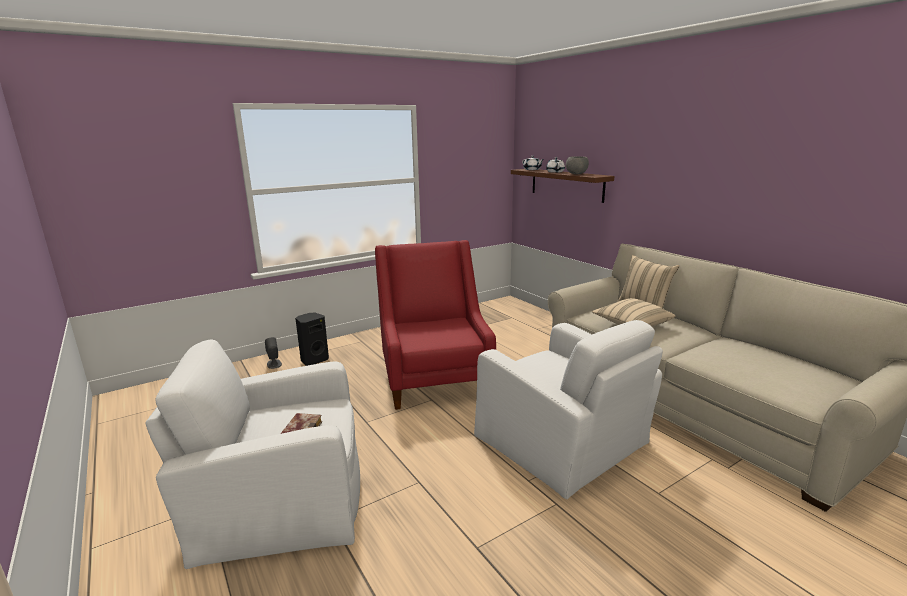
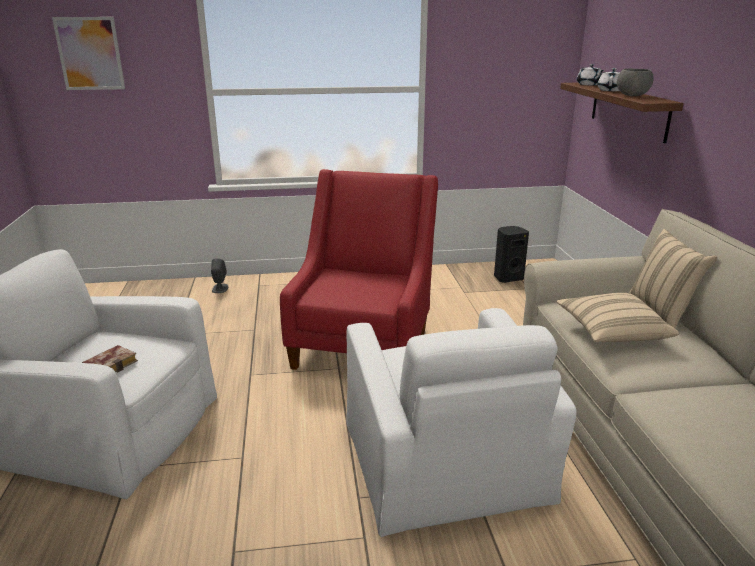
camera: 25 degrees right, 5 degrees up
black speaker [295,313,329,366] -> black speaker moved to [494,226,529,283]
none -> picture [52,17,125,90]

